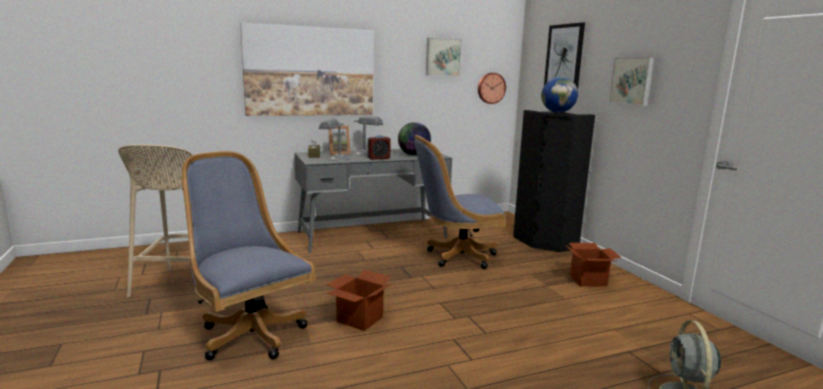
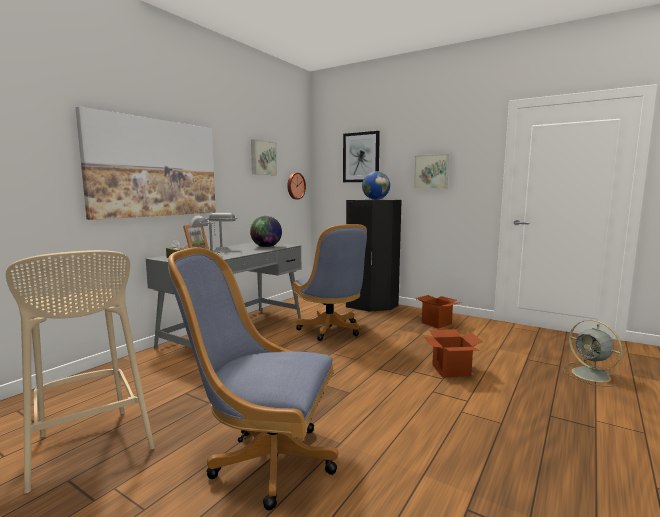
camera: 35 degrees left, 5 degrees down
cardboard box [327,270,393,331] -> cardboard box moved to [424,329,483,378]
alarm clock [367,135,391,160] -> none
blue office chair [414,135,505,269] -> blue office chair turned 60 degrees counterclockwise [293,224,367,341]

